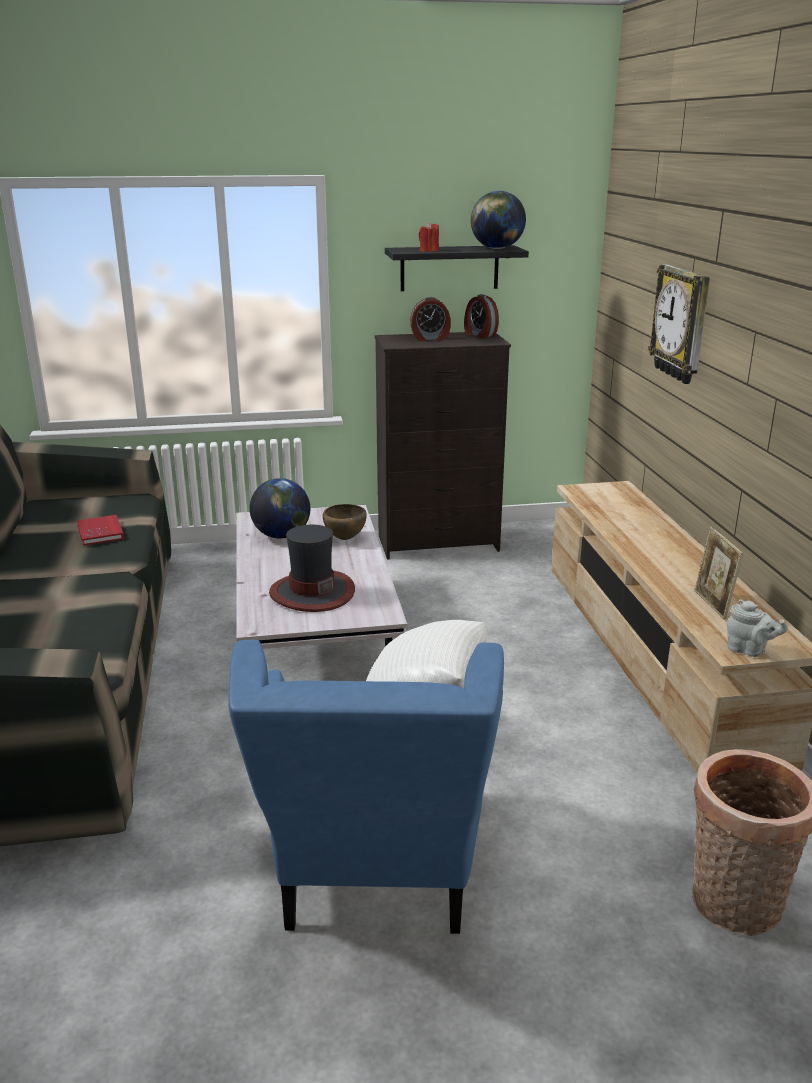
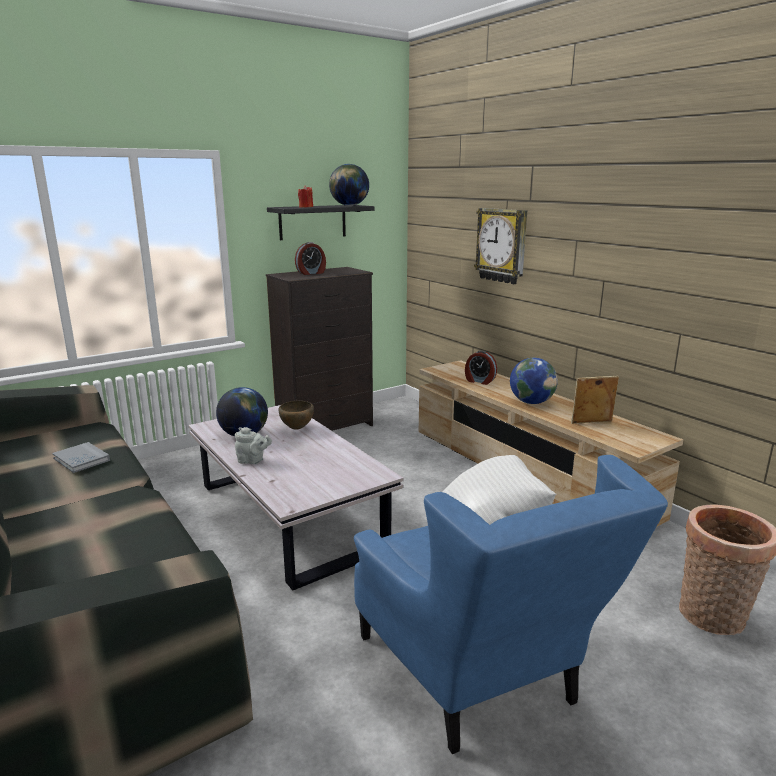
camera: 25 degrees left, 5 degrees down
red book [77,515,124,546] -> grey book [52,442,110,473]
hat [269,525,355,612] -> none
alarm clock [464,294,499,338] -> alarm clock moved to [465,351,497,385]
picture frame [694,527,743,620] -> picture frame turned 120 degrees clockwise [571,376,619,424]
grey teapot [726,599,788,657] -> grey teapot moved to [235,427,272,464]
none -> globe [510,358,558,404]

